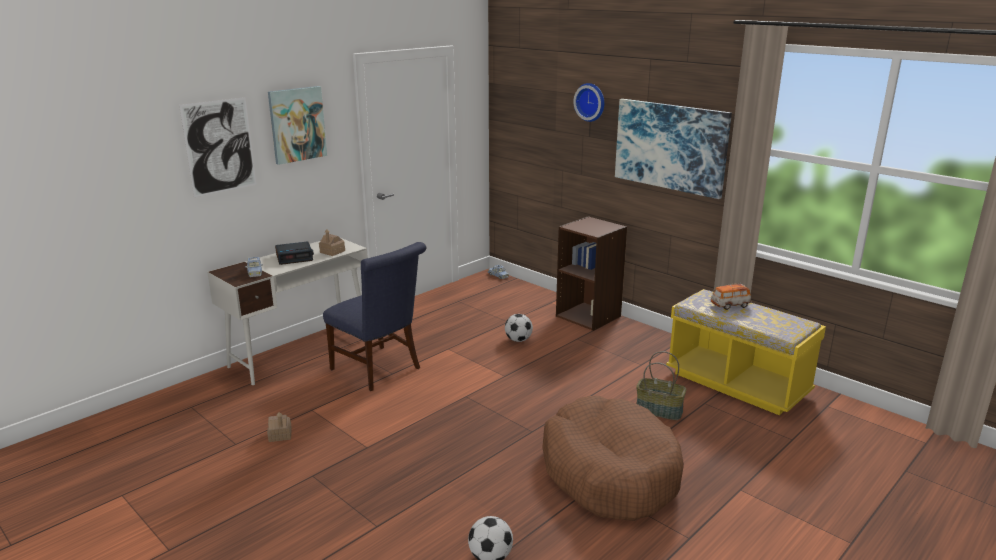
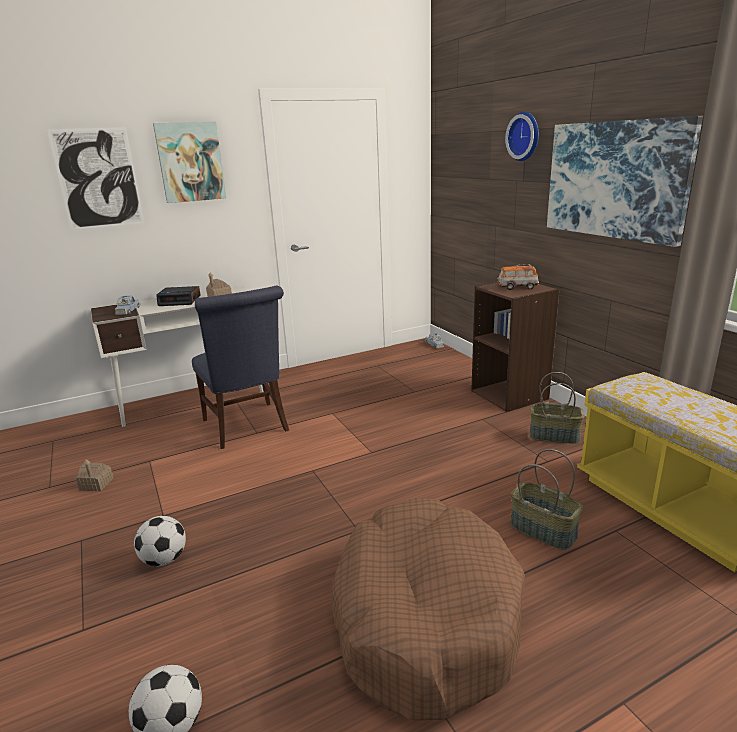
camera: 20 degrees right, 0 degrees up
football [505,314,533,342] -> football moved to [134,516,186,566]
toy car [711,283,751,310] -> toy car moved to [497,264,539,290]
none -> basket [530,372,584,444]

